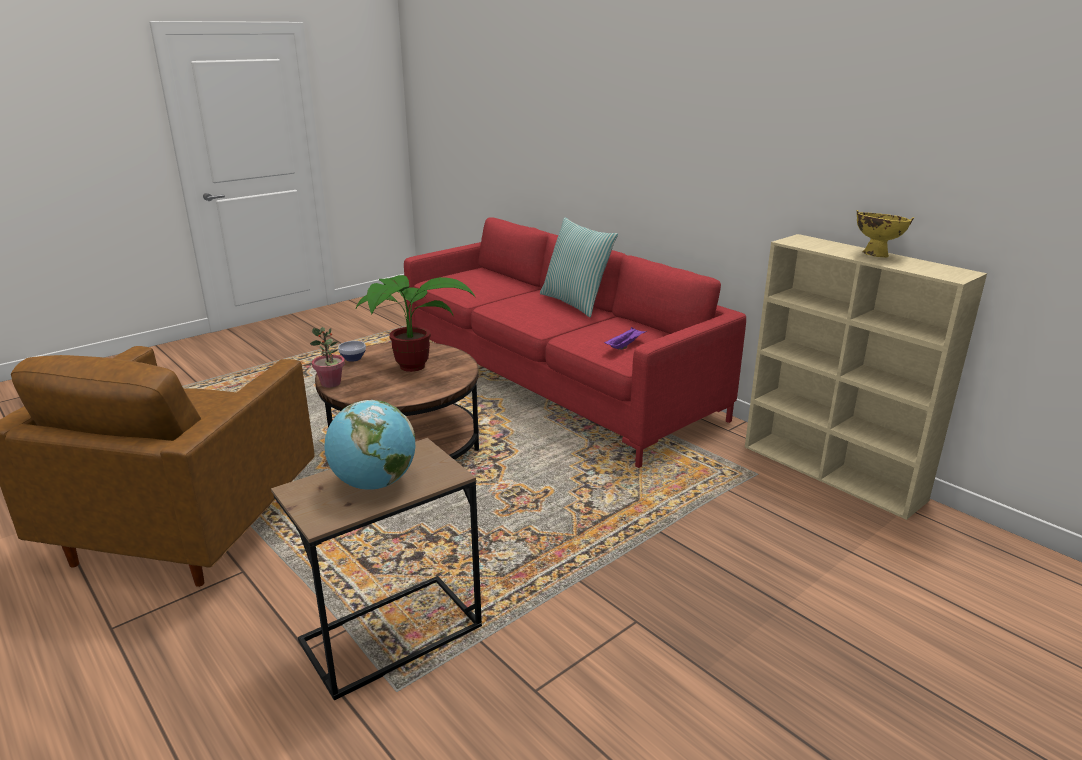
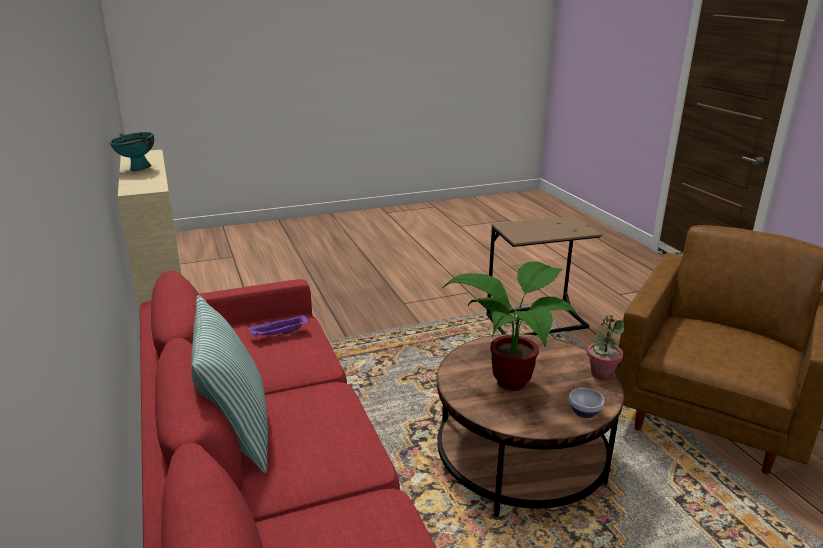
camera: 160 degrees left, 0 degrees up
globe [325,400,415,490] -> none
yellow bowl [856,210,914,257] -> turquoise bowl [110,132,154,171]

